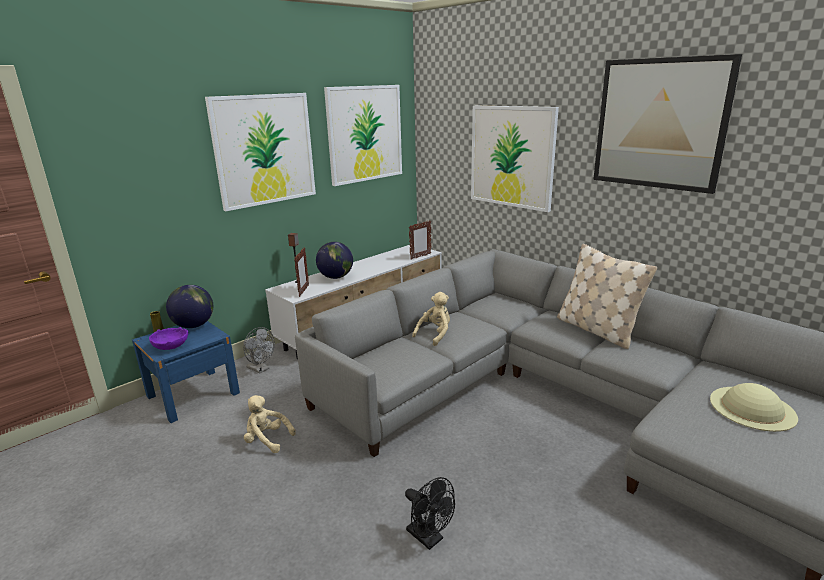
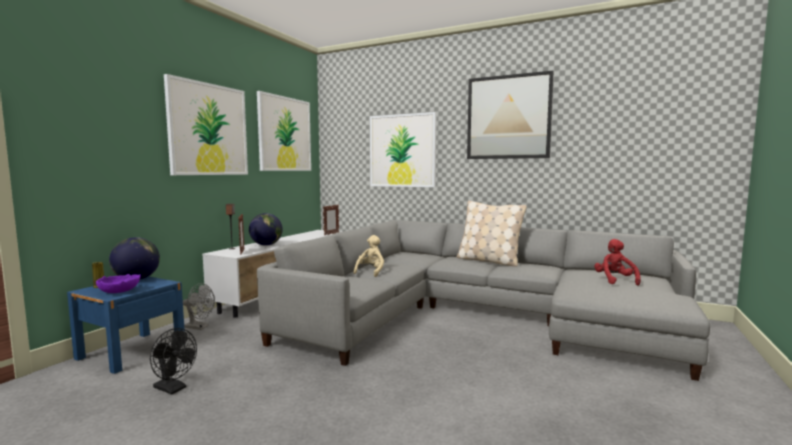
camera: 20 degrees left, 15 degrees down
beige plush toy [244,395,296,453] -> none
black fan [405,477,455,550] -> black fan moved to [150,328,197,395]
beige hat [710,383,798,432] -> red plush toy [594,239,641,286]

